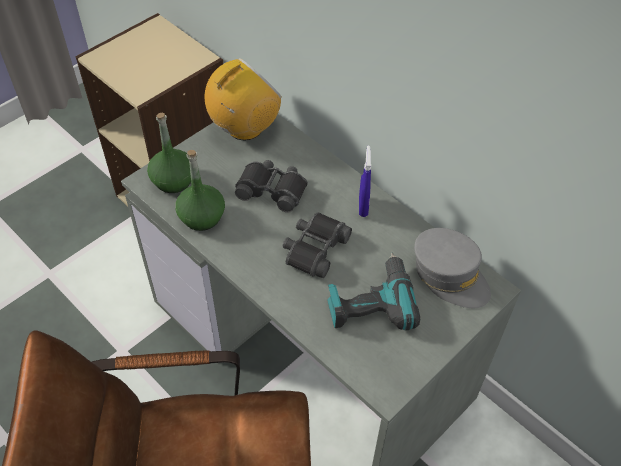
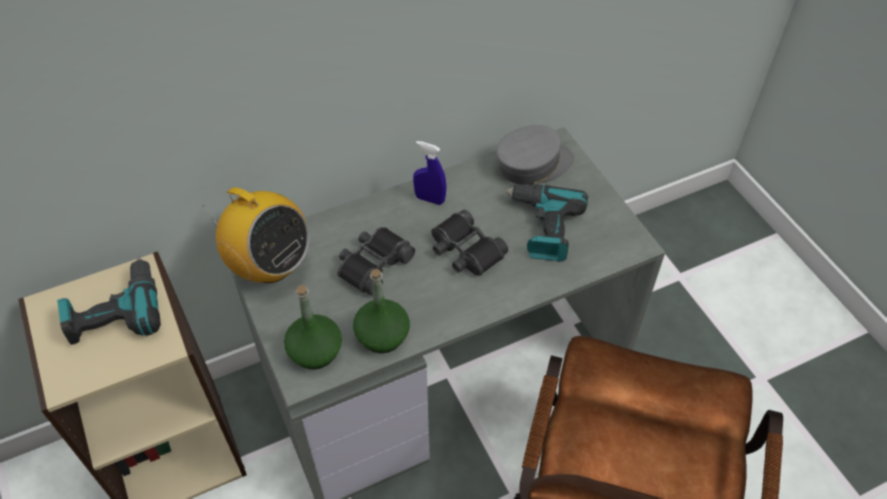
camera: 70 degrees left, 0 degrees up
radio [205,58,282,140] -> radio turned 150 degrees clockwise [202,187,310,283]
none -> power drill [57,256,161,345]

